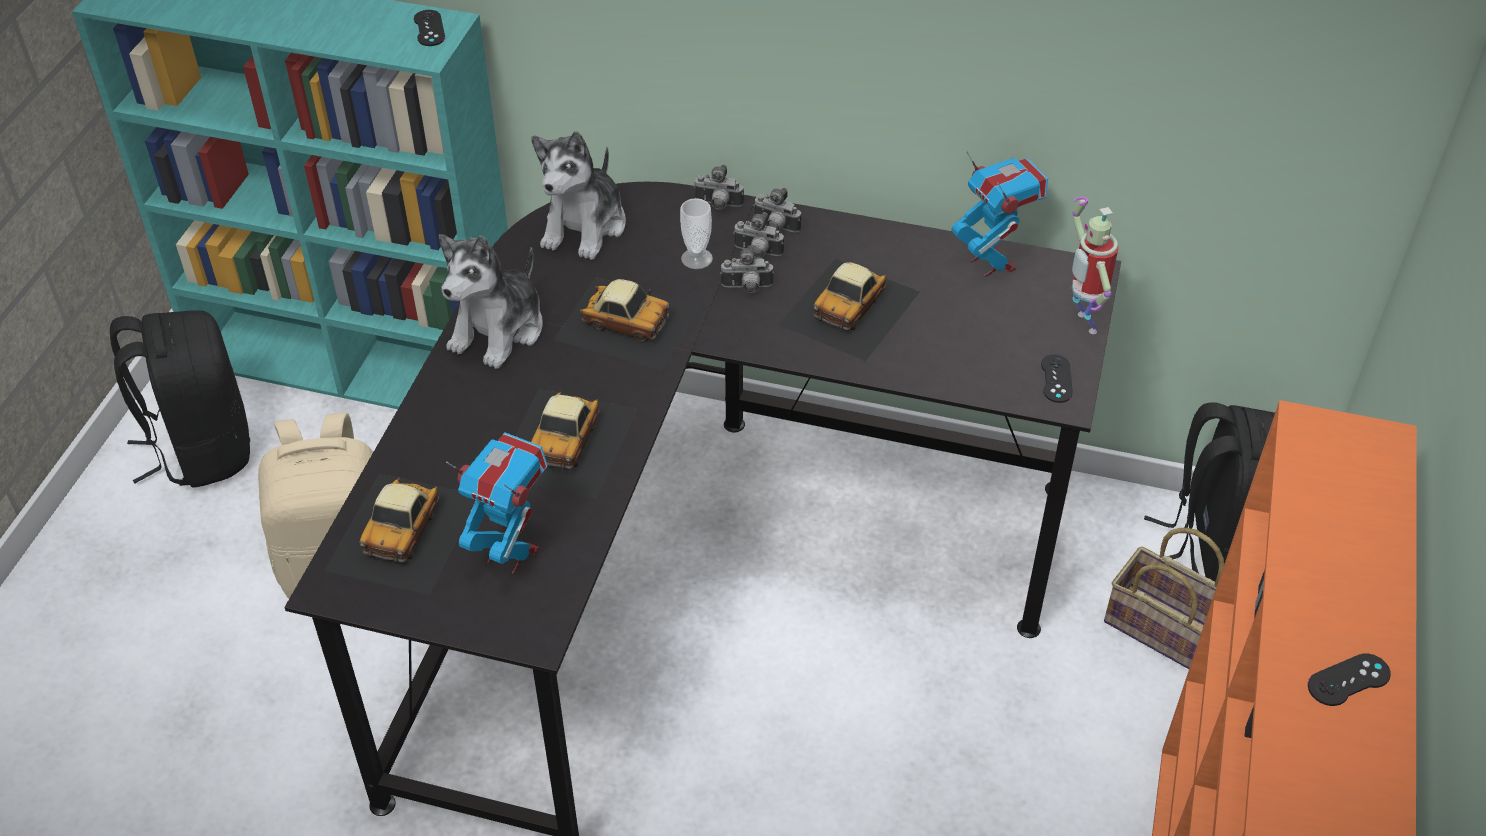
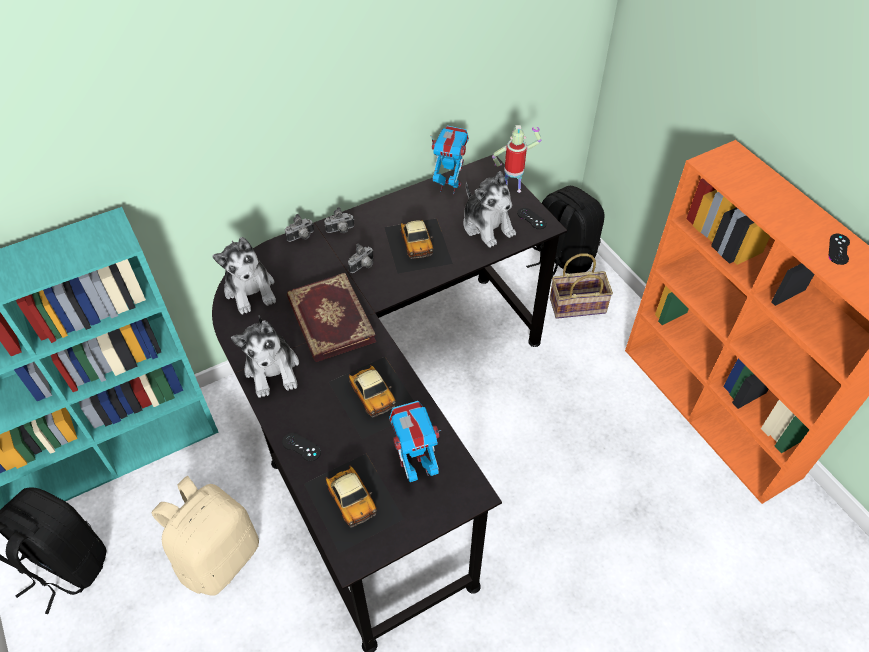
camera: 45 degrees left, 5 degrees up
black game controller [414,10,445,46] -> black game controller moved to [282,433,321,461]
toy car [554,277,701,370] -> book [287,273,376,362]
cup [680,198,713,269] -> none
camera [733,212,784,258] -> none
toy robot [1072,197,1119,334] -> toy robot turned 150 degrees clockwise [492,125,541,193]
none -> plush toy [463,171,516,248]

